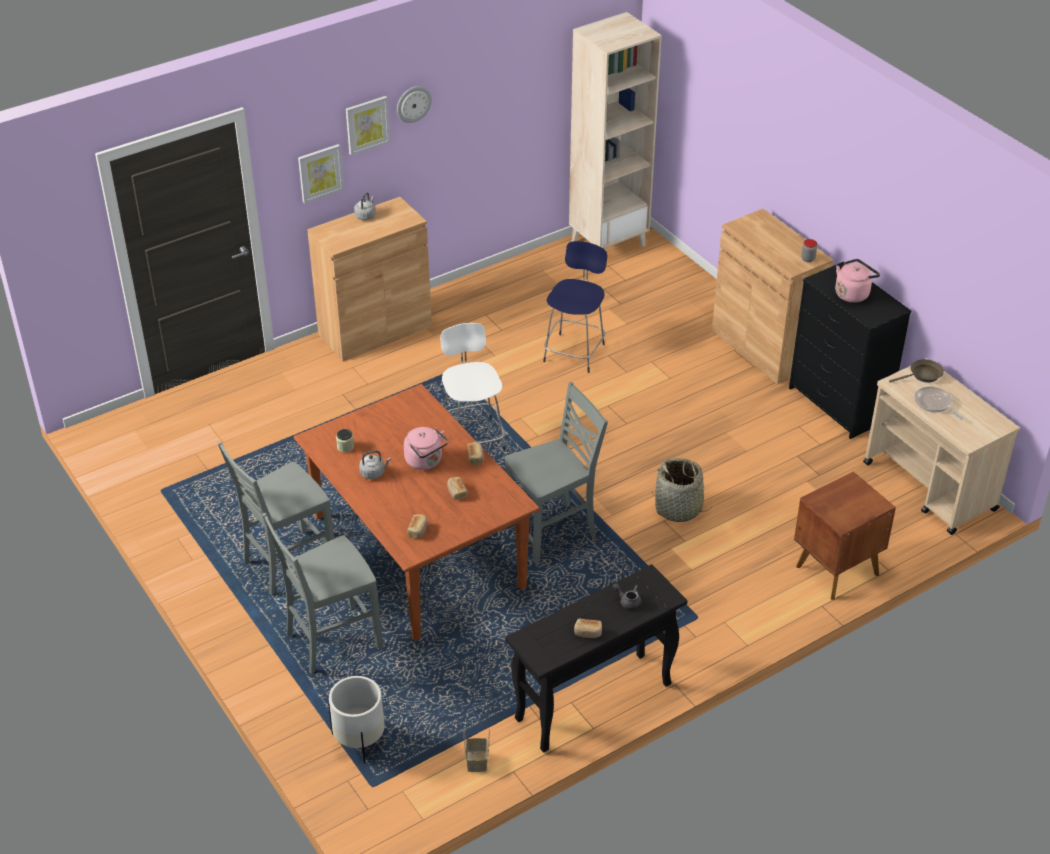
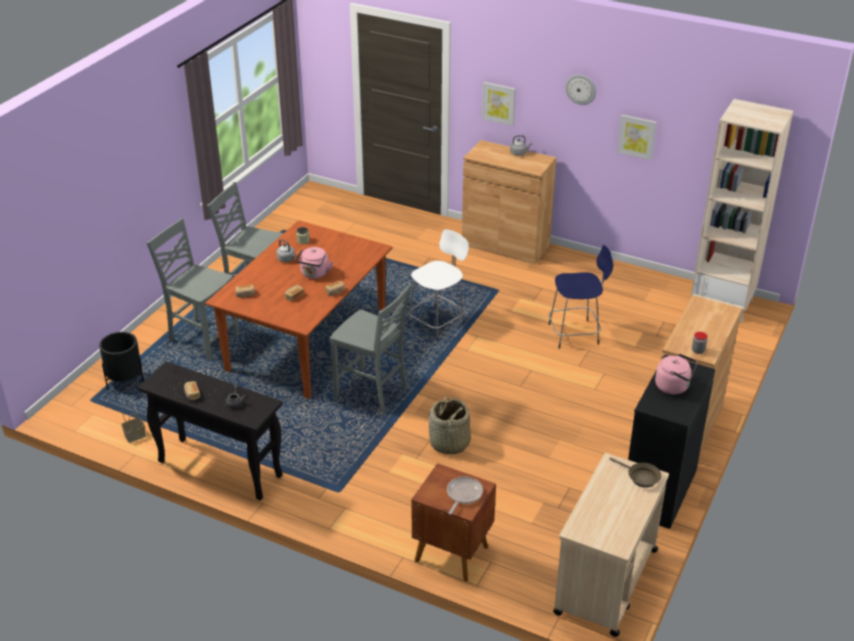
camera: 60 degrees right, 5 degrees down
white planter [328,676,384,763] -> black planter [99,332,144,390]
picture [346,96,390,155] -> picture moved to [617,115,657,160]
frying pan [914,386,963,419] -> frying pan moved to [447,477,483,514]

